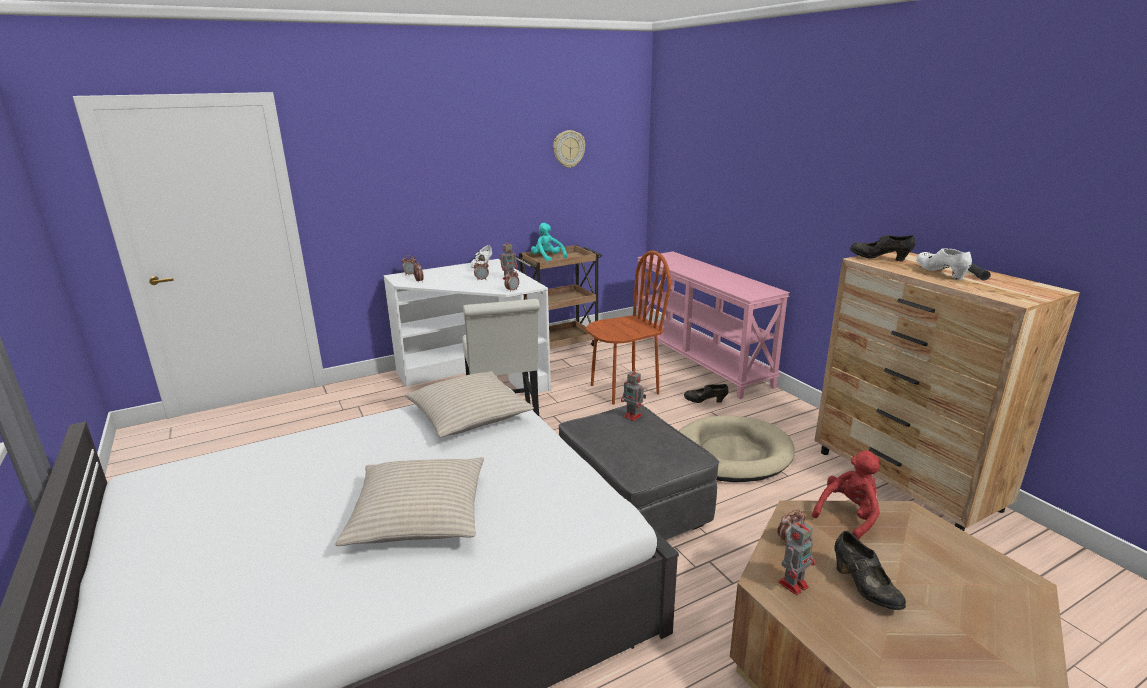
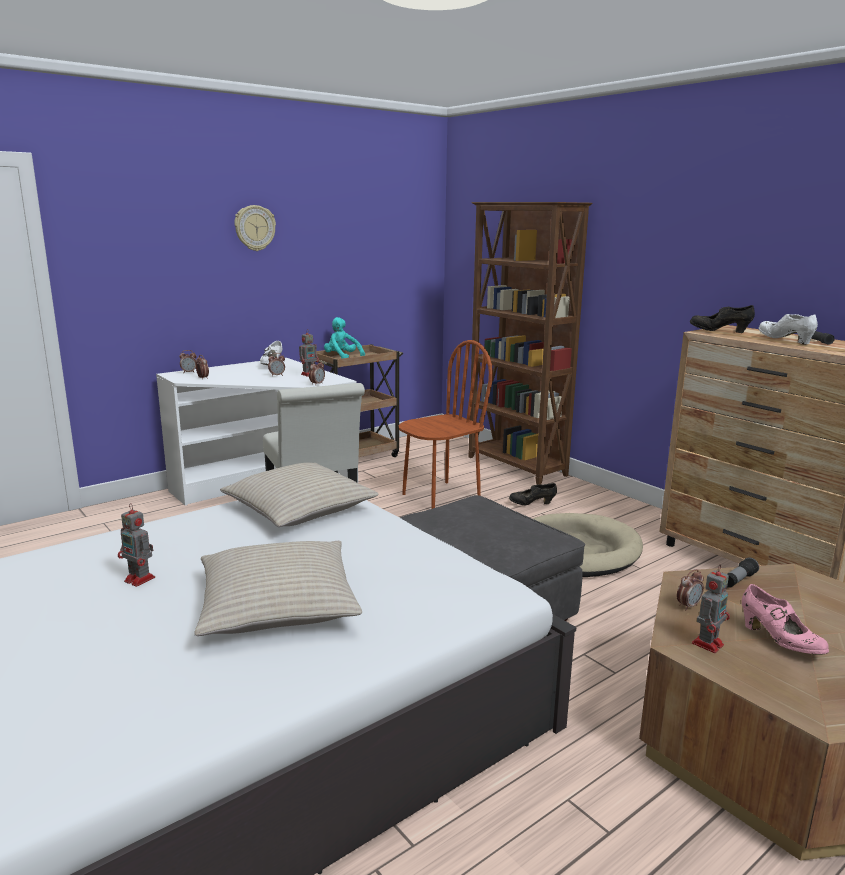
camera: 10 degrees left, 5 degrees down
wall clock [553,130,585,168] -> wall clock moved to [234,205,276,251]
toy robot [621,367,646,421] -> toy robot moved to [118,503,155,587]
pink console table [637,252,790,399] -> brown bookcase [468,202,593,485]
red plush toy [812,450,880,540] -> flashlight [727,558,759,588]
black shoe [834,531,906,610] -> pink shoe [742,584,829,655]

